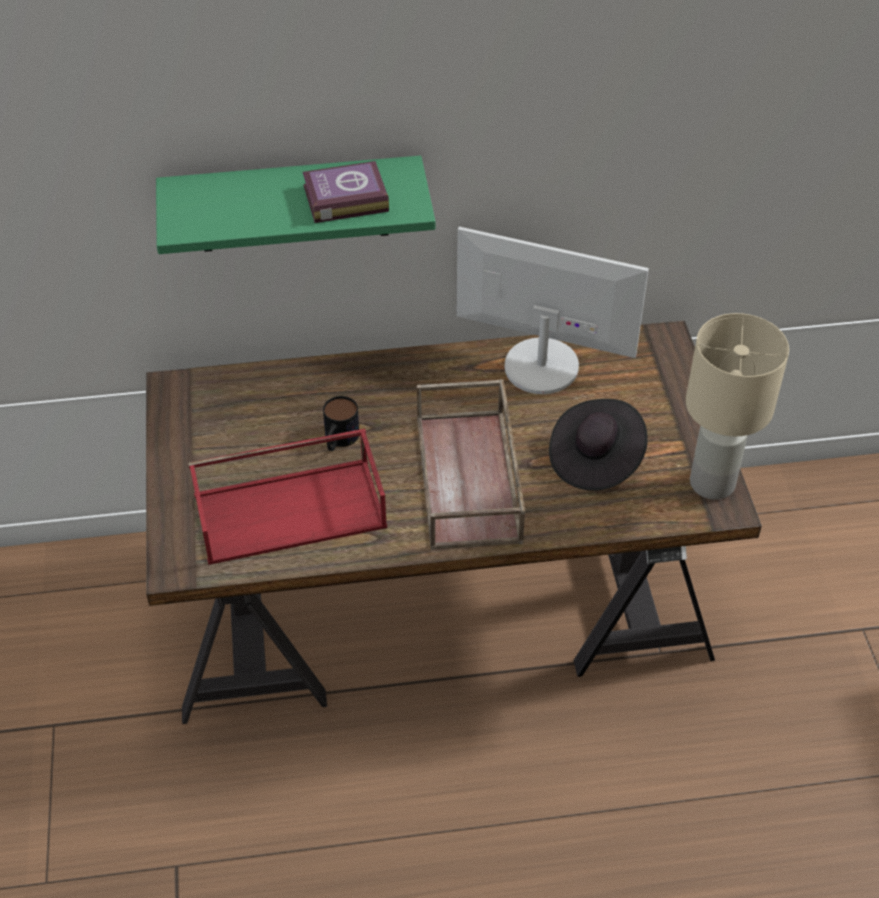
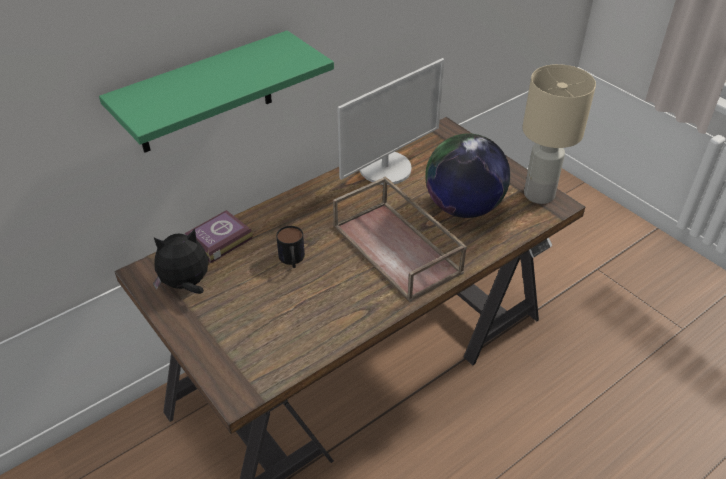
camera: 30 degrees left, 5 degrees down
red tray [188,429,387,565] -> none
book [303,161,389,223] -> book moved to [185,210,253,263]
monitor [456,227,649,394] -> monitor turned 150 degrees clockwise [337,58,445,185]
black hat [549,399,648,491] -> globe [425,133,510,218]
none -> plush toy [153,229,208,294]

